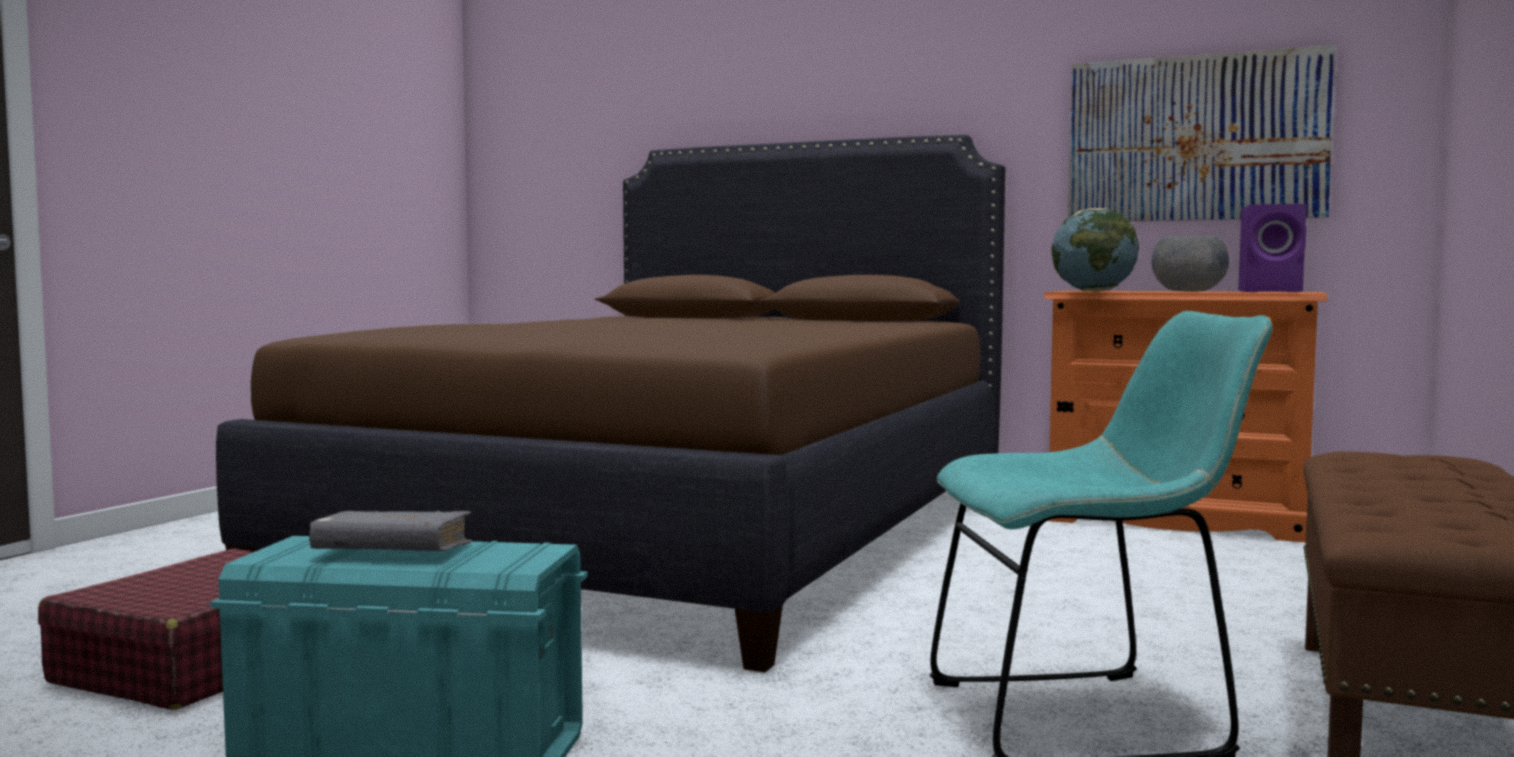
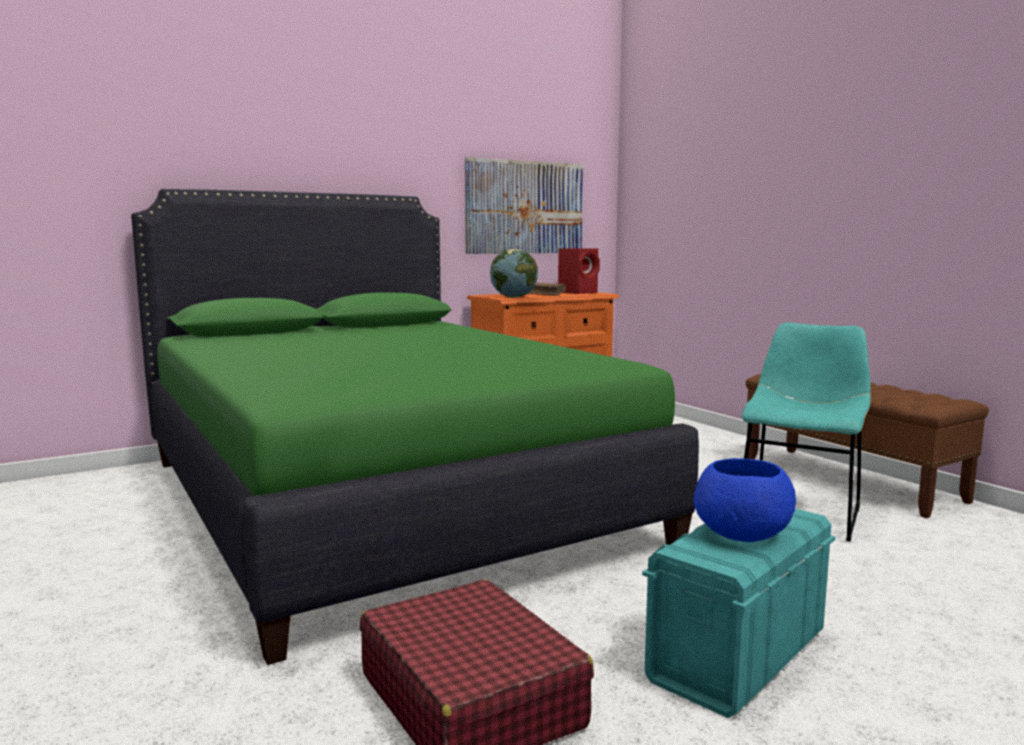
camera: 55 degrees left, 5 degrees up
brown bed [216,135,1006,672] -> green bed [131,189,699,665]
grey book [309,510,472,551] -> blue bowl [694,458,796,542]
grey bowl [1152,235,1229,292] -> brown book [527,283,566,296]
purple speaker [1238,204,1307,292] -> red speaker [558,248,600,294]

